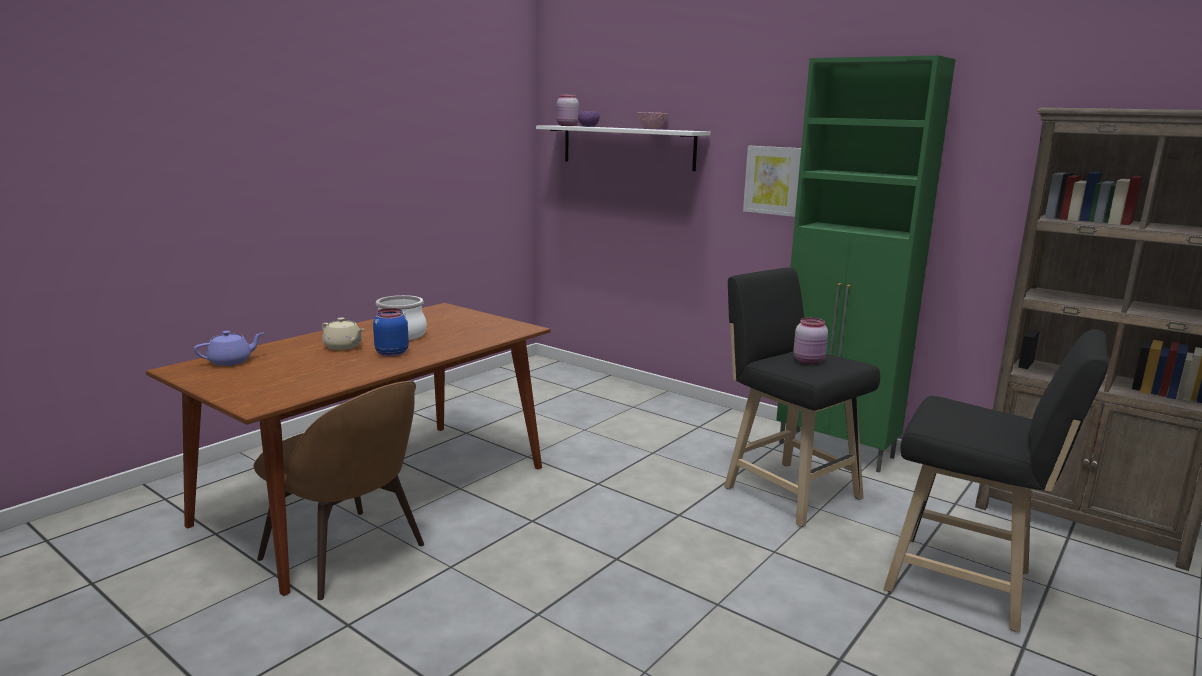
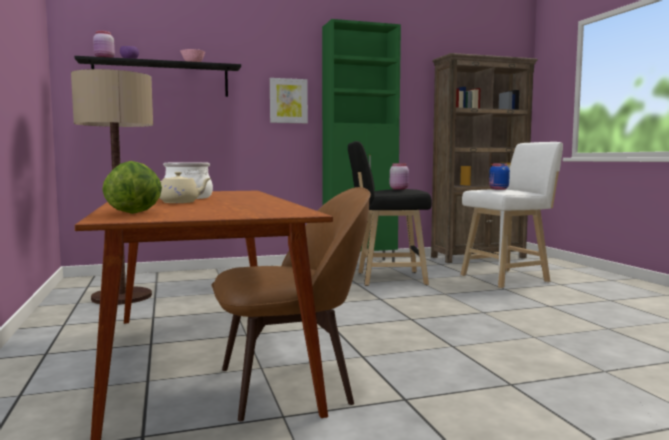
camera: 55 degrees left, 10 degrees down
purple teapot [194,331,263,366] -> lettuce [102,161,162,214]
blue jar [373,308,409,357] -> blue jar moved to [489,163,510,190]
white shelf [536,125,710,171] -> black shelf [74,56,241,97]
black stool [883,329,1108,632] -> white stool [460,142,563,288]
none -> floor lamp [71,69,153,305]

